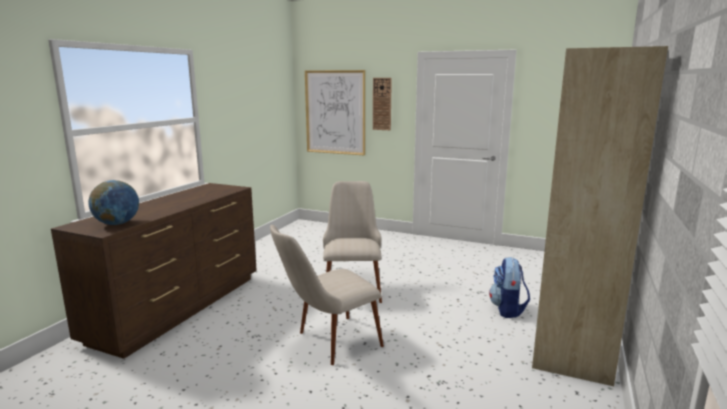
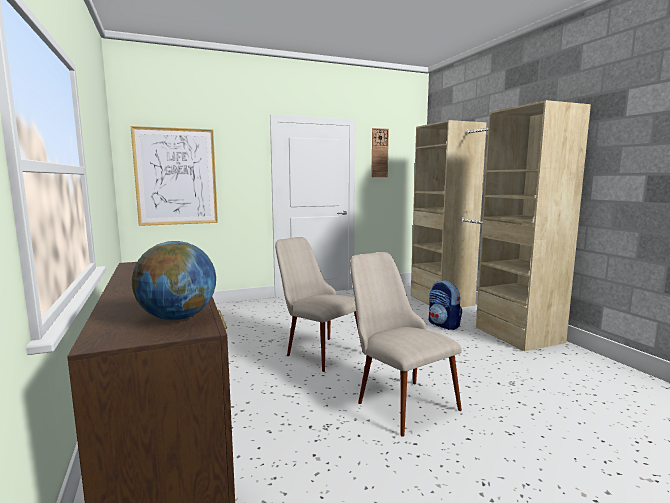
camera: 45 degrees left, 5 degrees down
beige chair [270,225,384,365] -> beige chair turned 135 degrees clockwise [350,252,462,437]
wall clock [373,78,392,130] -> wall clock moved to [371,128,389,177]

